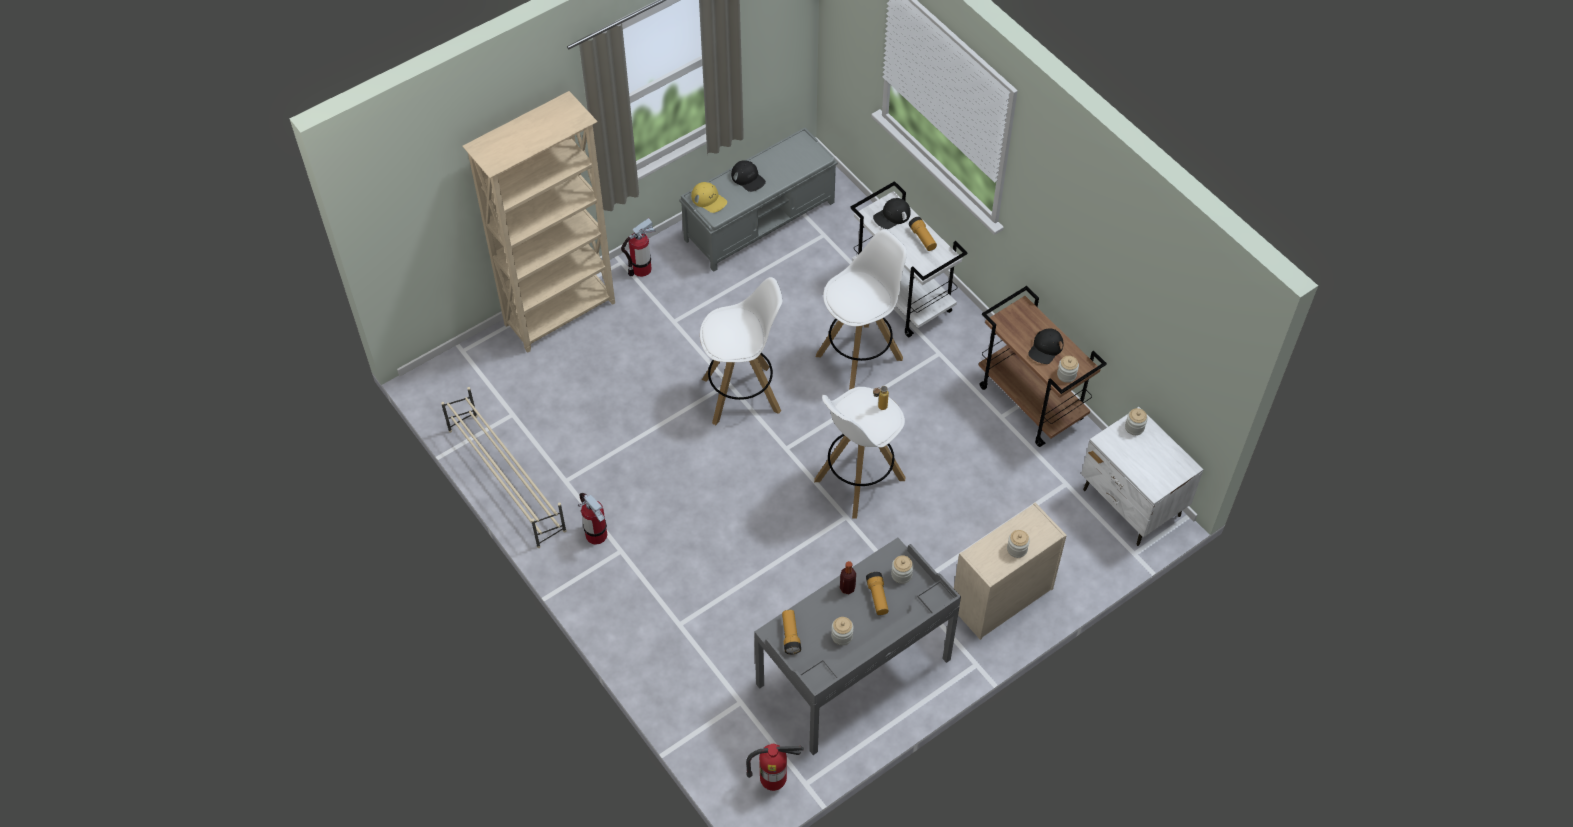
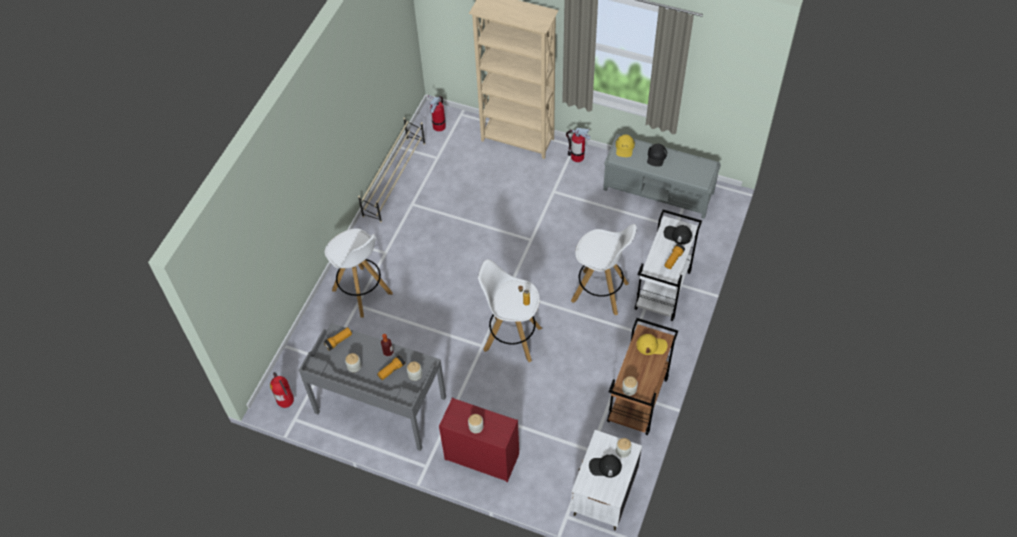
camera: 60 degrees right, 0 degrees up
fire extinguisher [578,493,607,545] -> fire extinguisher moved to [428,95,446,132]
white stool [700,277,783,425] -> white stool moved to [325,228,392,318]
beige dresser [954,503,1067,640] -> red dresser [439,398,519,482]
black cap [1028,328,1064,364] -> black cap moved to [589,454,622,478]
none -> yellow cap [636,334,668,355]

